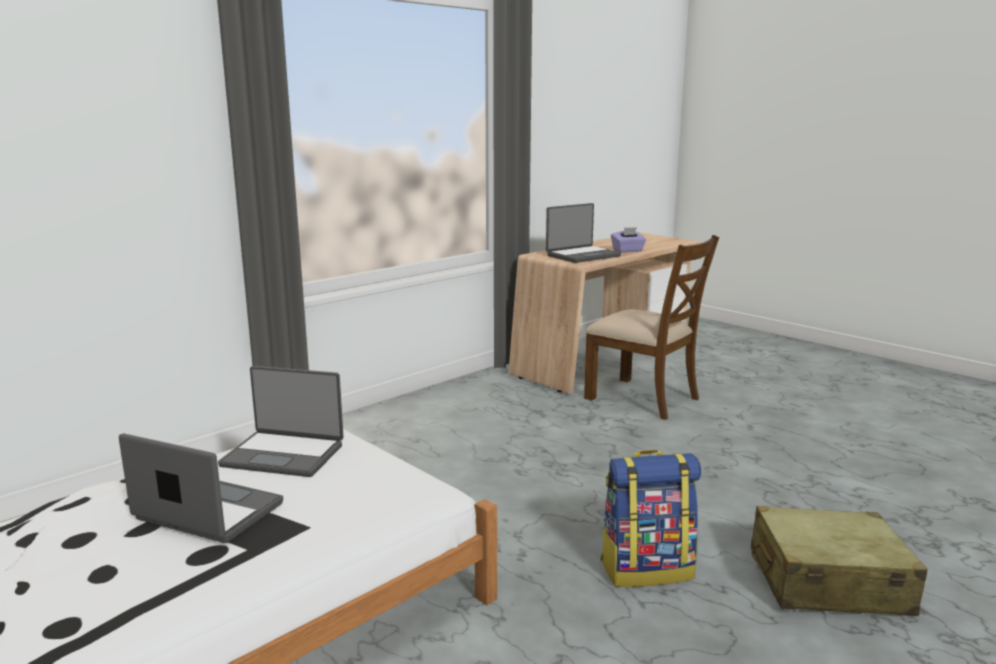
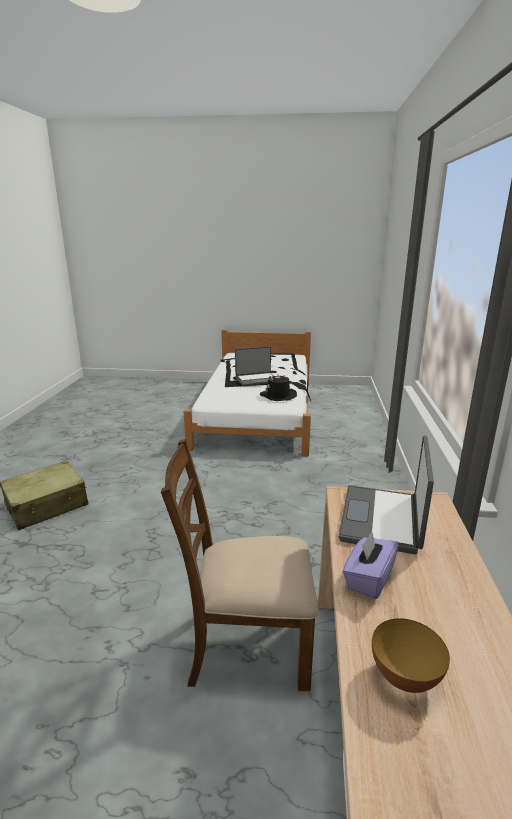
camera: 140 degrees right, 5 degrees up
laptop [218,366,344,477] -> black hat [260,374,297,401]
backpack [601,450,701,587] -> none
none -> bowl [372,618,450,693]

